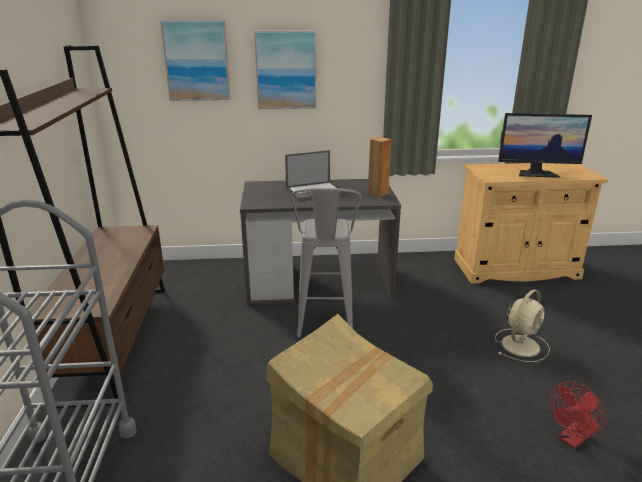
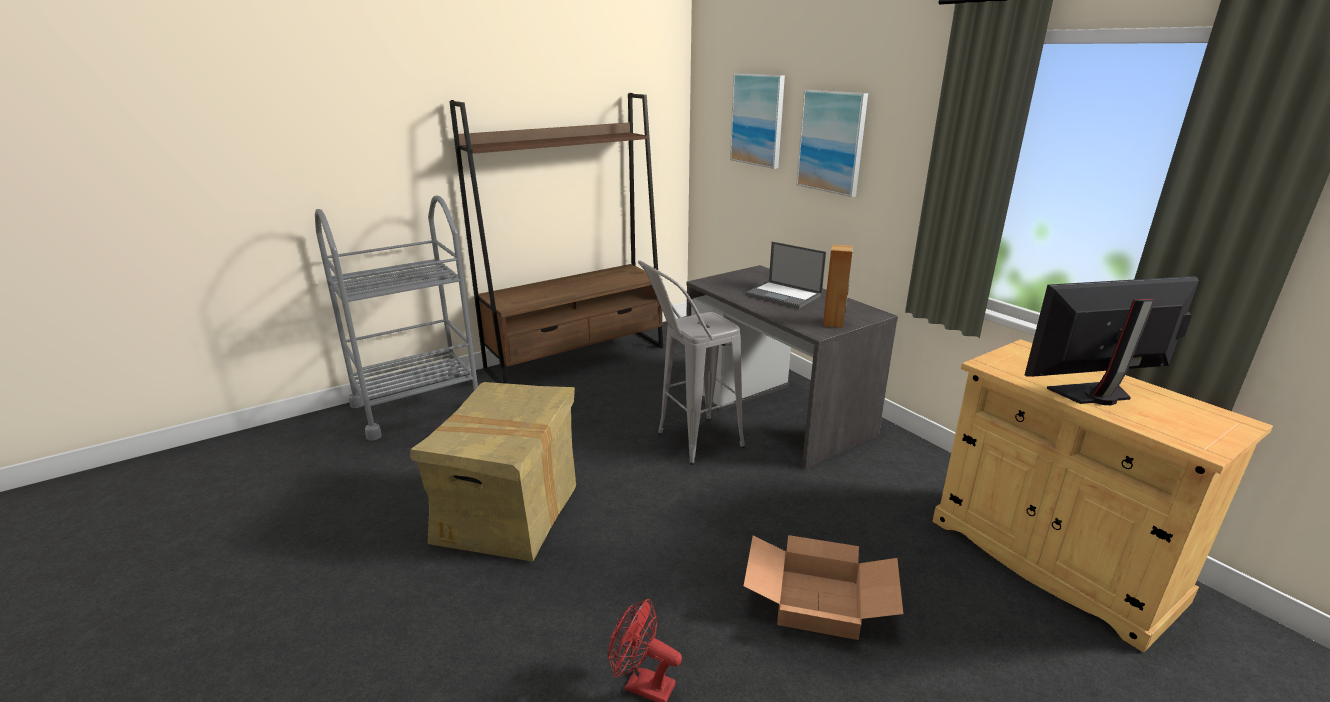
camera: 60 degrees right, 0 degrees up
beige fan [495,289,550,362] -> cardboard box [744,535,903,640]
monitor [498,113,592,178] -> monitor turned 105 degrees clockwise [1025,276,1199,405]

